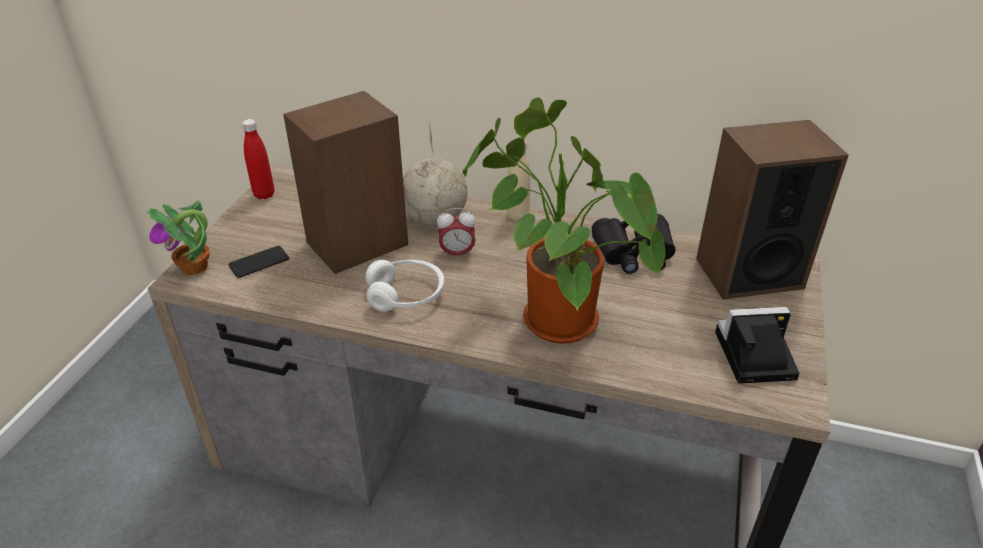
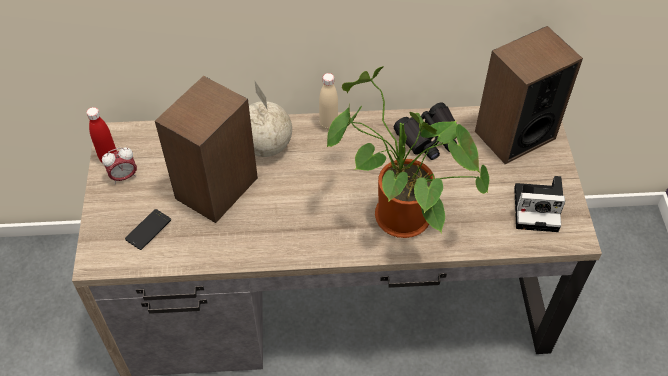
camera: 20 degrees left, 15 degrees up
potted plant [146,200,209,275] -> none
white headphones [366,260,444,312] -> none
alarm clock [437,208,476,258] -> alarm clock moved to [102,147,137,184]
camera [715,307,800,384] -> camera turned 150 degrees counterclockwise [514,176,565,232]

